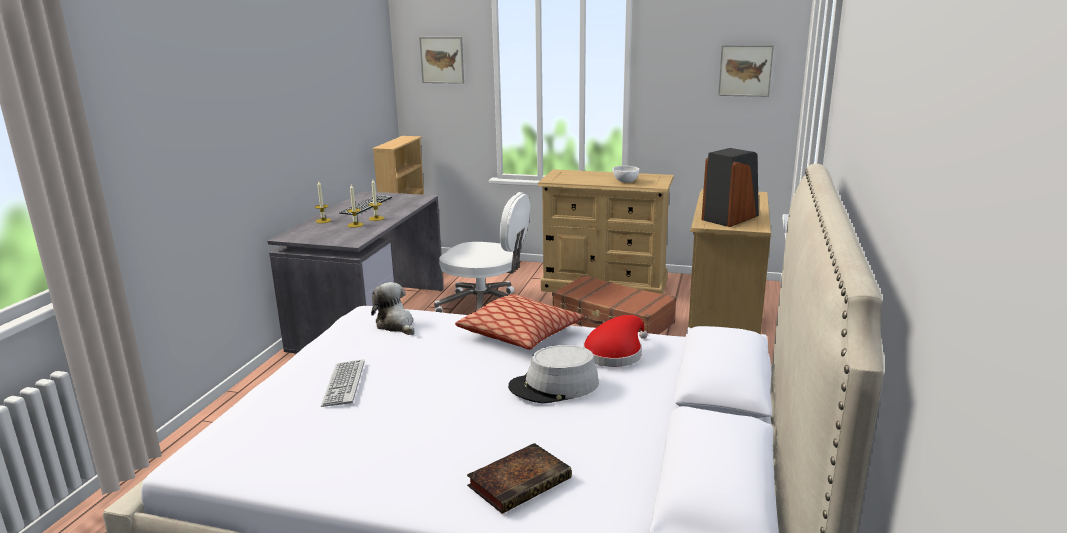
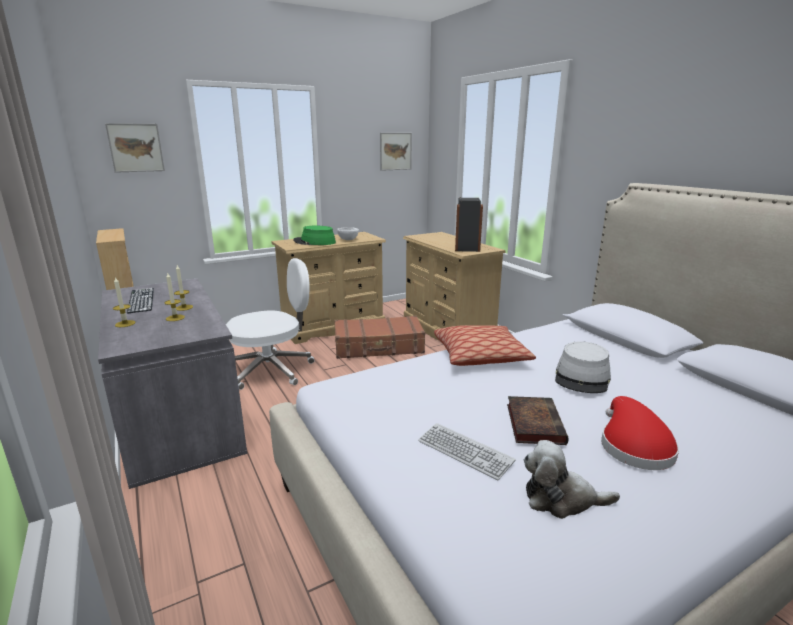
camera: 45 degrees left, 0 degrees up
plush toy [371,282,415,335] -> plush toy moved to [524,440,620,519]
book [467,443,572,514] -> book moved to [507,396,569,445]
red hat [583,315,648,367] -> red hat moved to [601,396,679,470]
none -> green hat [293,226,336,245]

